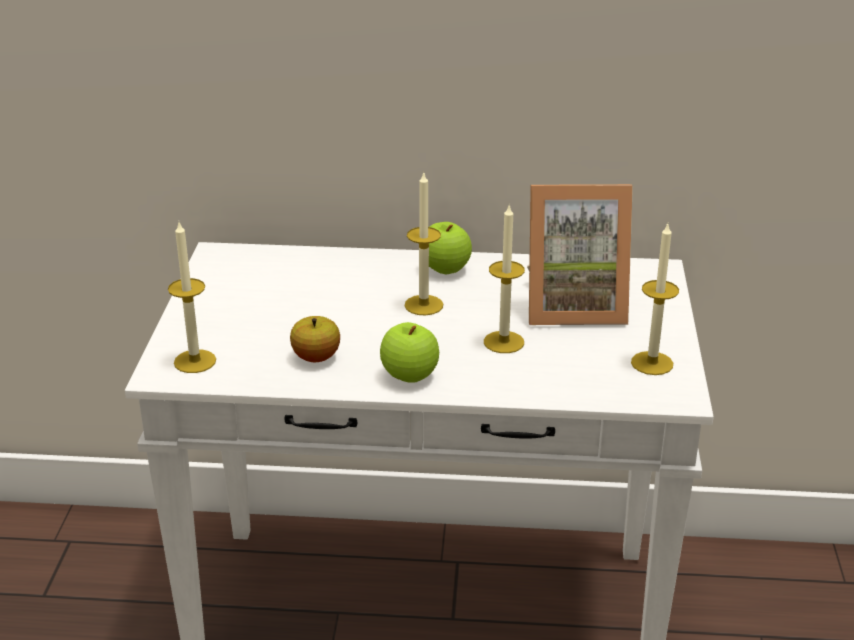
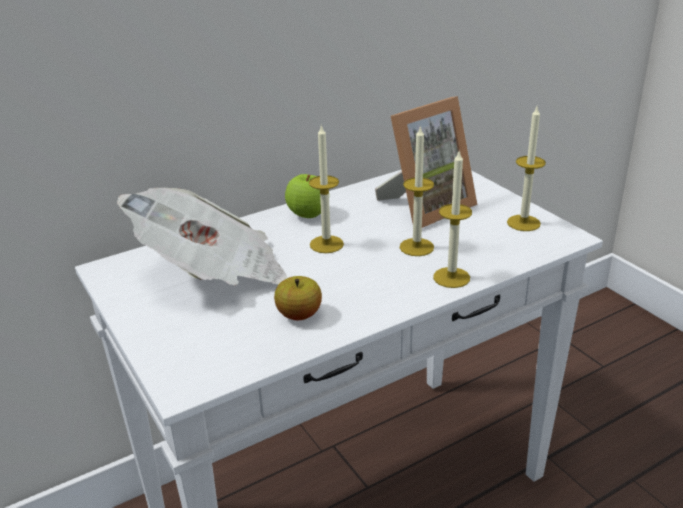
camera: 35 degrees left, 0 degrees up
candle [168,222,216,373] -> candle moved to [433,151,472,288]
apple [380,322,439,383] -> none
none -> newspaper [117,188,287,285]

